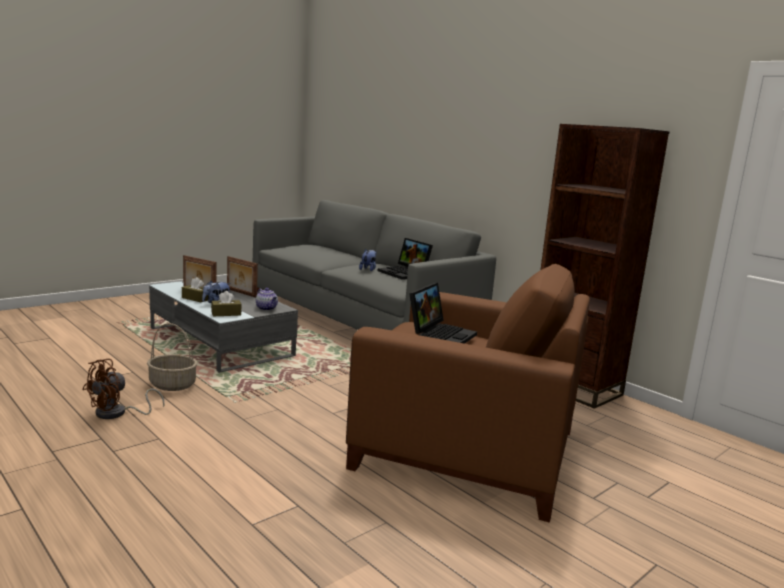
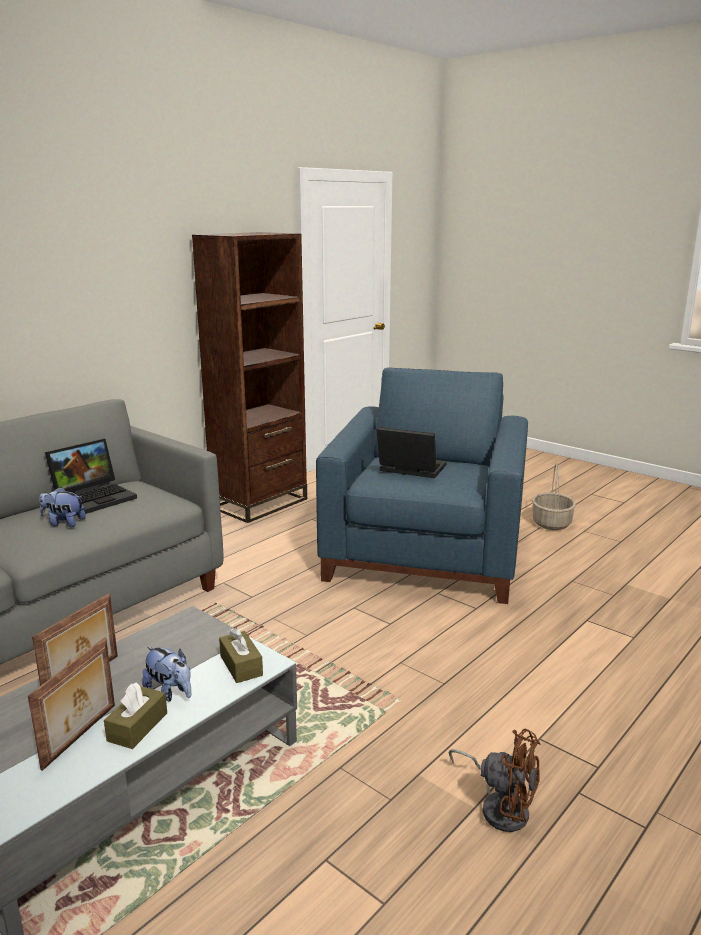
camera: 95 degrees left, 5 degrees up
basket [147,323,197,391] -> basket moved to [532,463,576,530]
teapot [256,288,278,311] -> none
brown armchair [346,264,590,523] -> blue armchair [316,368,528,604]

